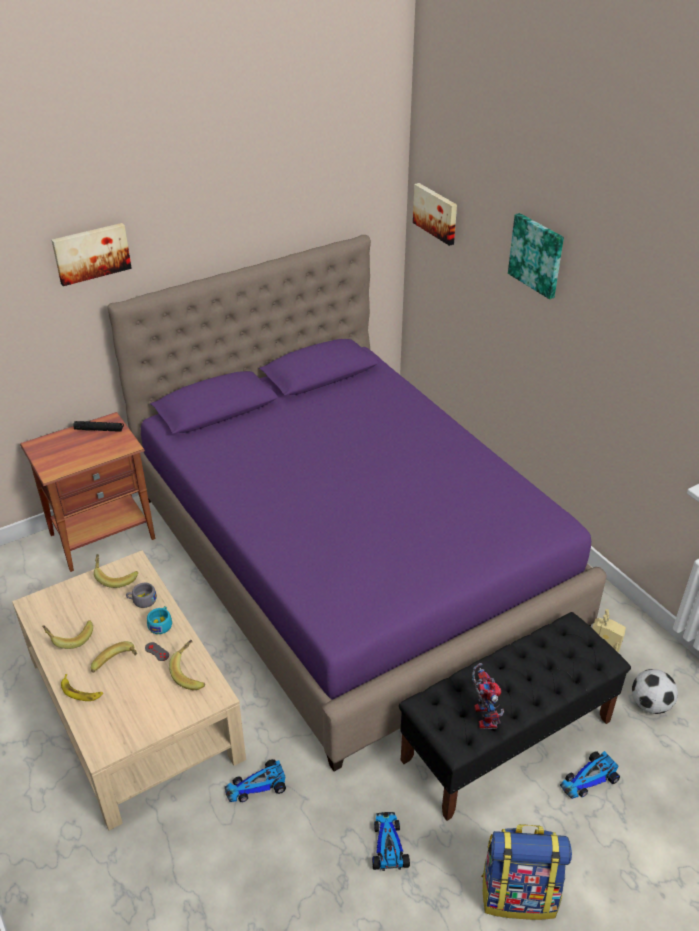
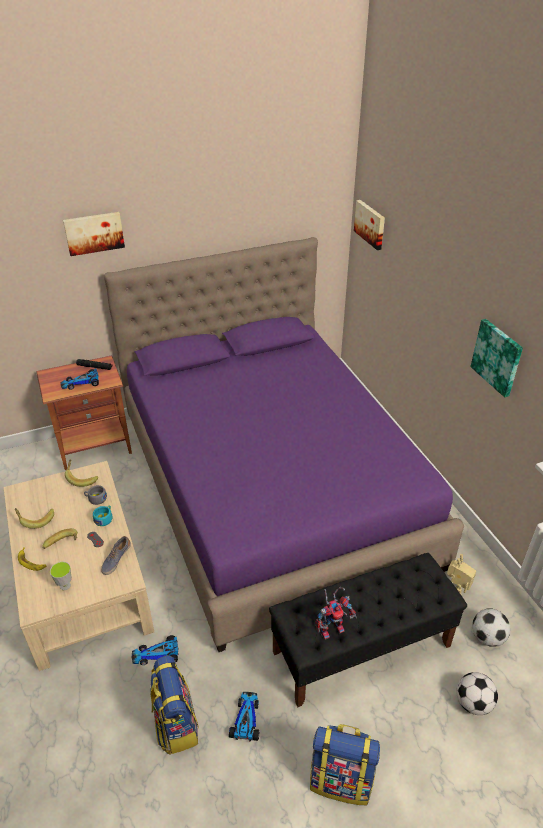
camera: 10 degrees right, 0 degrees up
banana [169,640,205,690] -> shoe [101,536,131,575]
toy robot [472,663,504,729] -> toy robot turned 60 degrees clockwise [315,587,357,640]
picture [508,213,564,299] -> picture moved to [471,319,523,397]
toy car [560,751,620,799] -> toy car moved to [61,368,99,390]
none -> cup [50,562,72,590]
none -> backpack [150,655,199,755]
none -> football [456,672,498,715]

